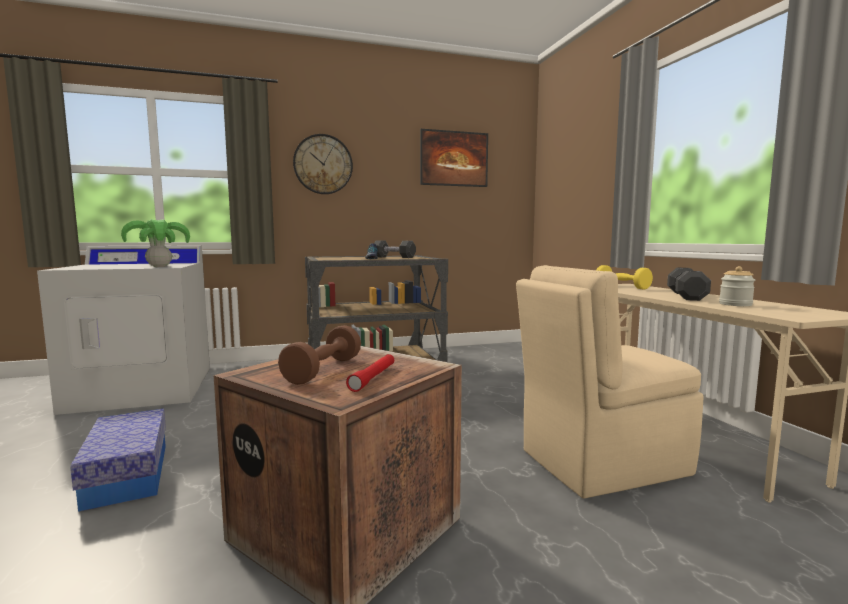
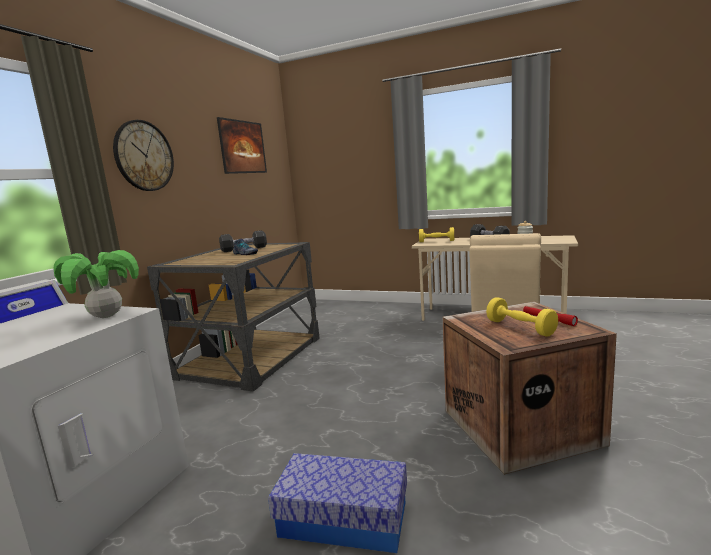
camera: 50 degrees left, 5 degrees up
brown dumbbell [278,325,361,385] -> yellow dumbbell [486,297,558,337]

